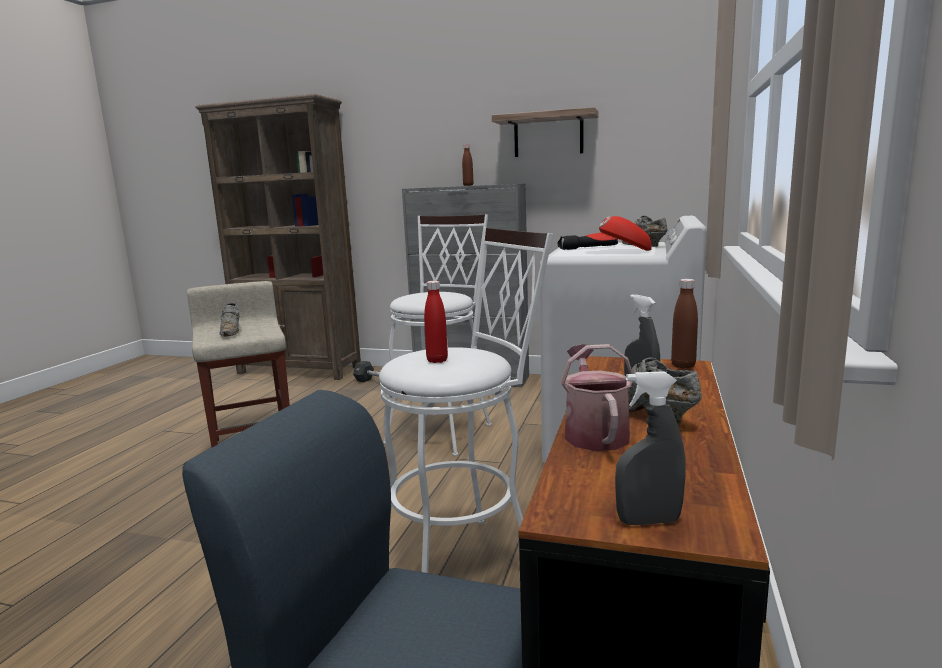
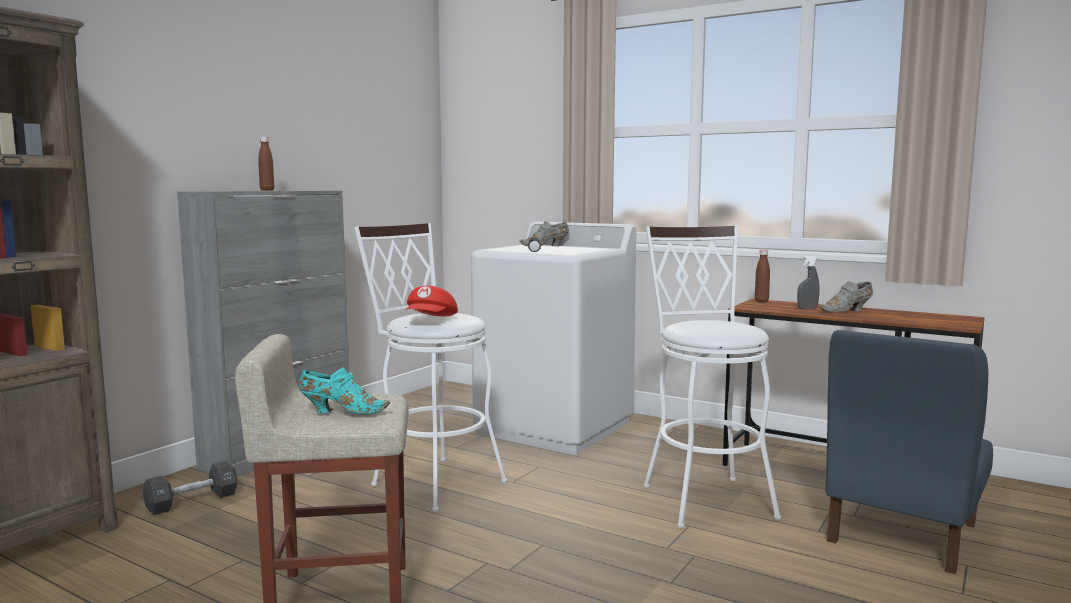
camera: 75 degrees left, 5 degrees down
grey shoe [219,303,239,337] -> turquoise shoe [299,367,390,414]
red bottle [424,281,448,363] -> none
shelf [492,107,599,157] -> none
watering can [561,344,634,451] -> none
red cap [585,216,652,251] -> red cap moved to [405,286,458,316]
grey spray bottle [615,371,685,525] -> none

